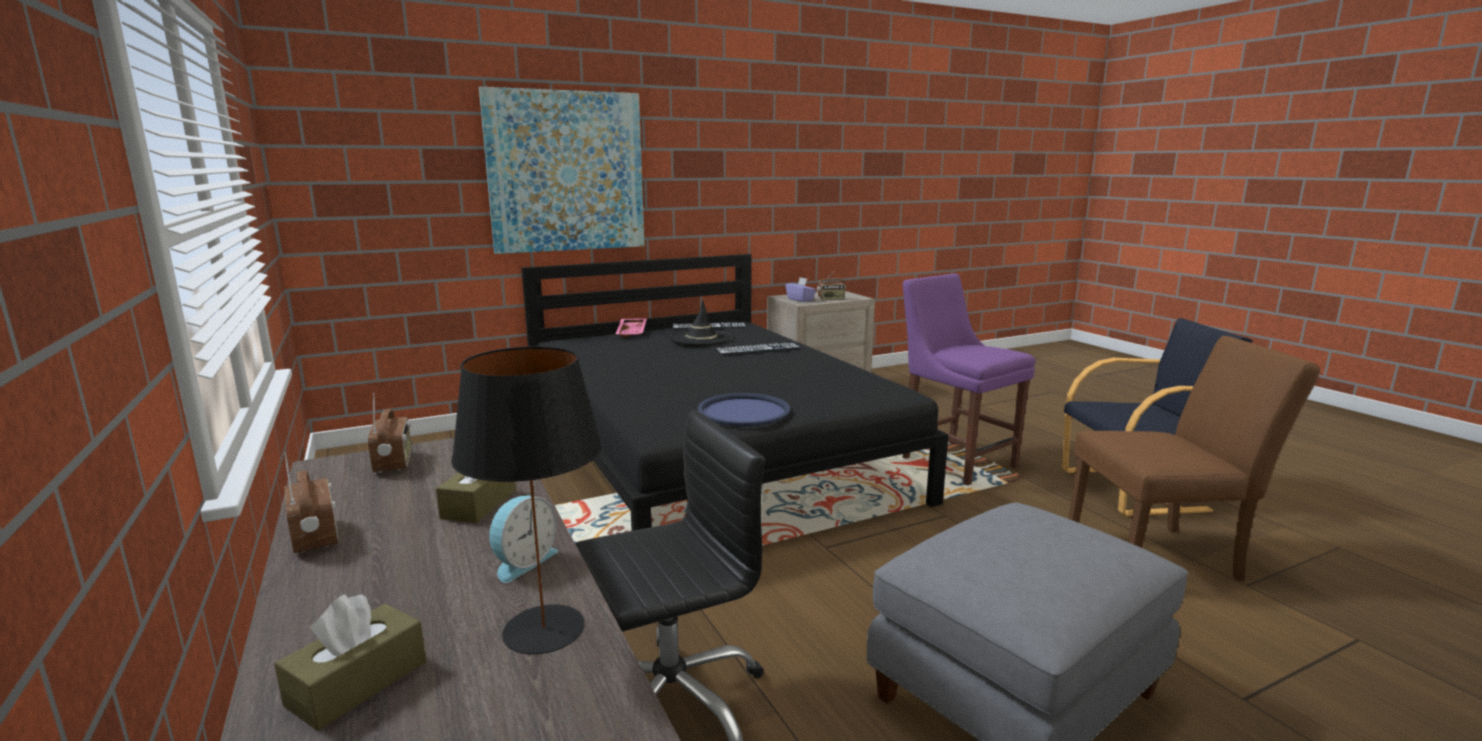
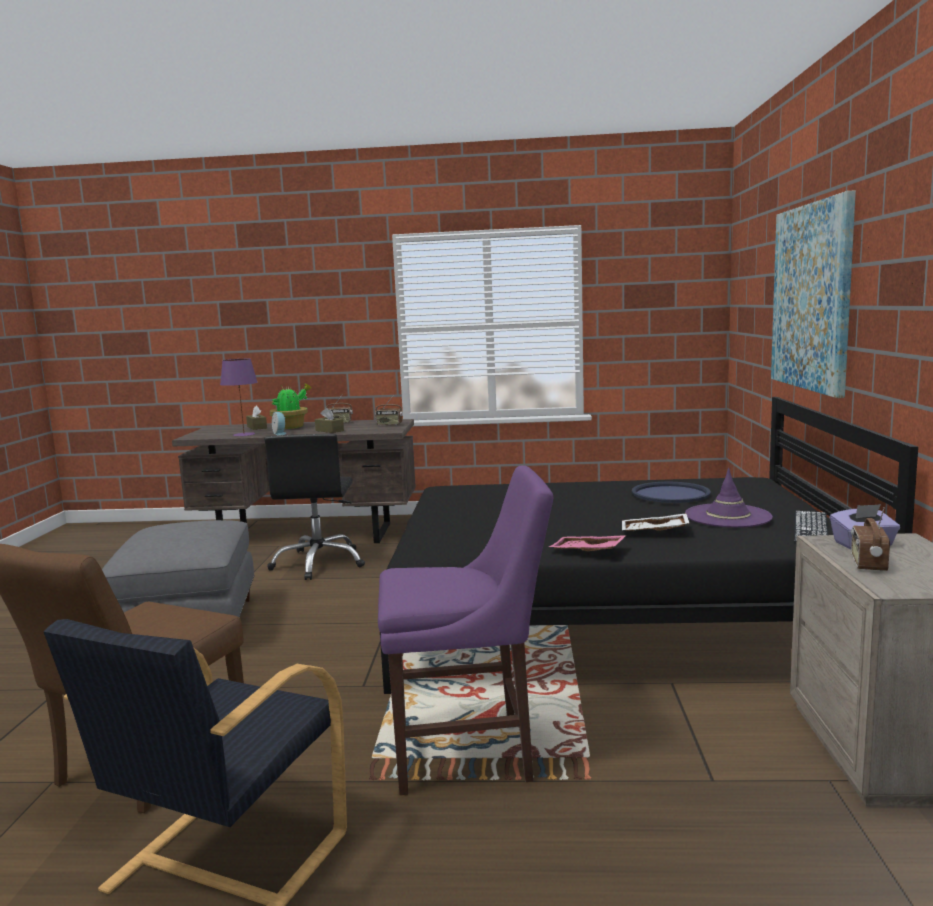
camera: 120 degrees right, 5 degrees down
black table lamp [451,346,602,654] -> purple table lamp [220,359,258,437]
pink tray [616,318,647,337] -> pink tray moved to [549,535,627,551]
black hat [670,301,733,345] -> purple hat [685,468,773,528]
blue tray [697,393,790,426] -> blue tray moved to [632,482,711,503]
keyboard [715,342,800,355] -> white tray [622,513,689,531]
none -> potted plant [270,383,312,429]

